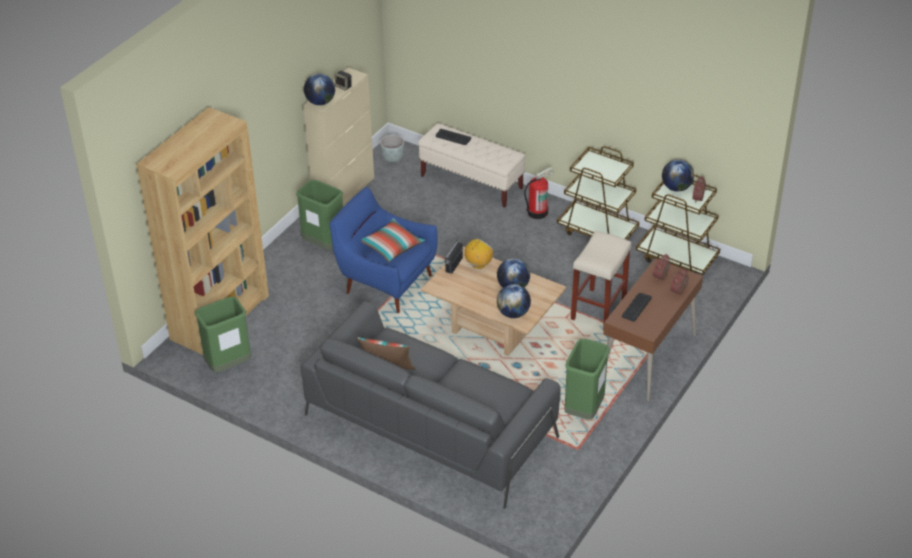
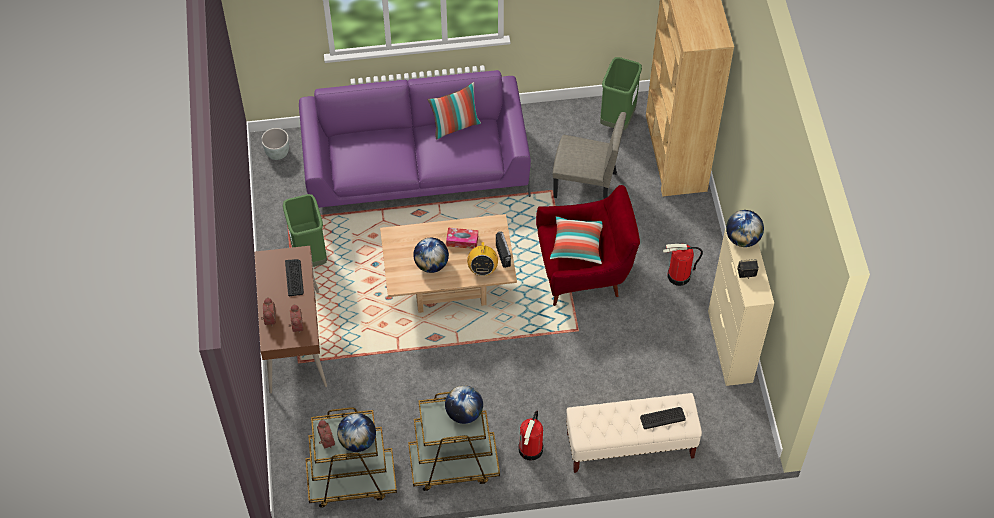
camera: 140 degrees right, 15 degrees up
green trash can [296,180,343,250] -> fire extinguisher [663,244,703,286]
grey sofa [301,302,561,509] -> purple sofa [299,70,531,208]
blue armchair [329,187,438,313] -> red armchair [536,185,640,306]
grey planter [380,135,404,163] -> grey planter moved to [261,128,289,160]
globe [497,284,531,318] -> globe moved to [445,385,483,424]
beige stool [571,231,631,330] -> none
none -> tissue box [446,227,478,249]
none -> beige chair [553,112,627,199]

